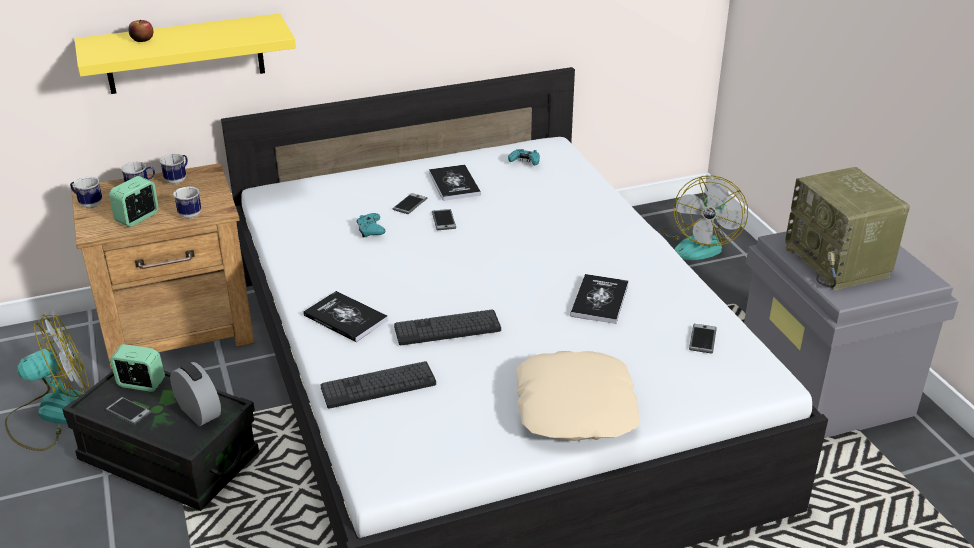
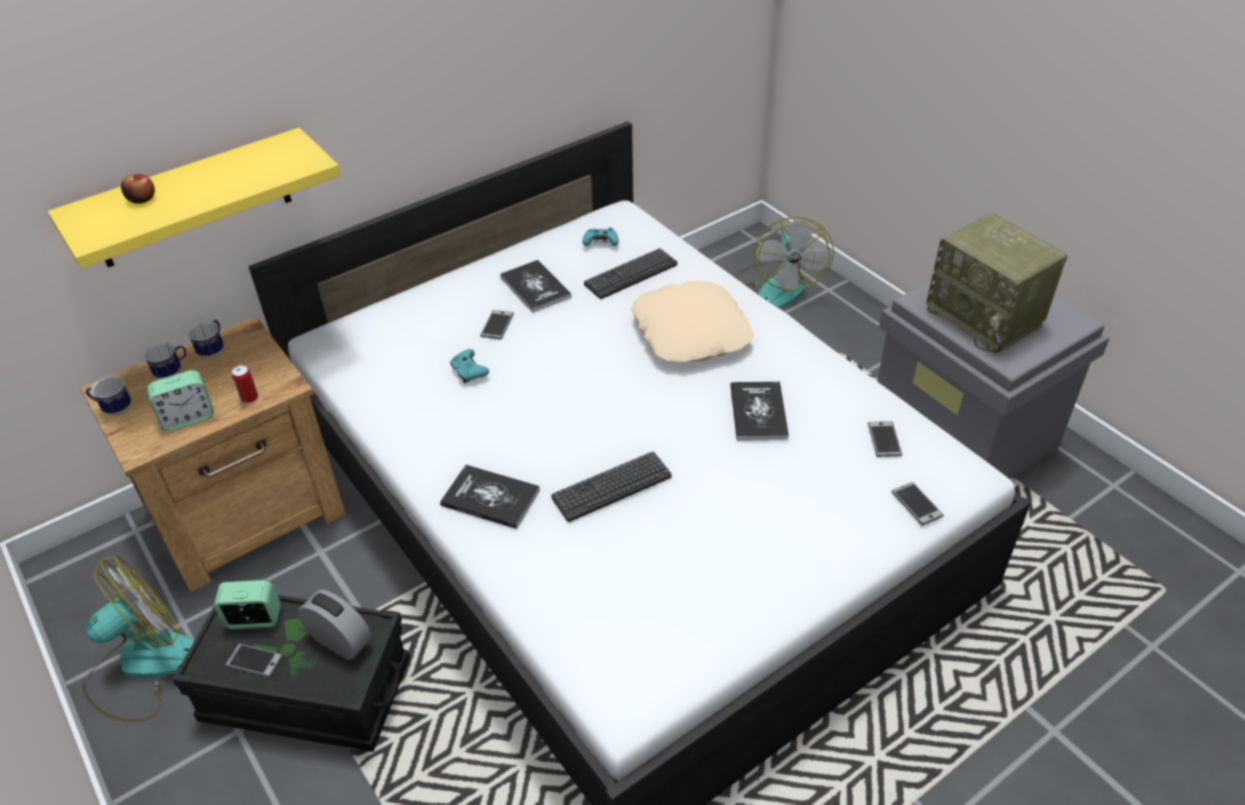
camera: 15 degrees left, 10 degrees up
alarm clock [109,176,159,227] -> alarm clock turned 135 degrees counterclockwise [147,370,214,431]
mug [173,187,201,219] -> can [232,365,258,403]
keyboard [320,361,436,409] -> keyboard moved to [584,248,677,299]
phone [432,209,456,230] -> phone moved to [891,482,944,526]
beige pillow [516,351,640,441] -> beige pillow moved to [631,281,754,362]

